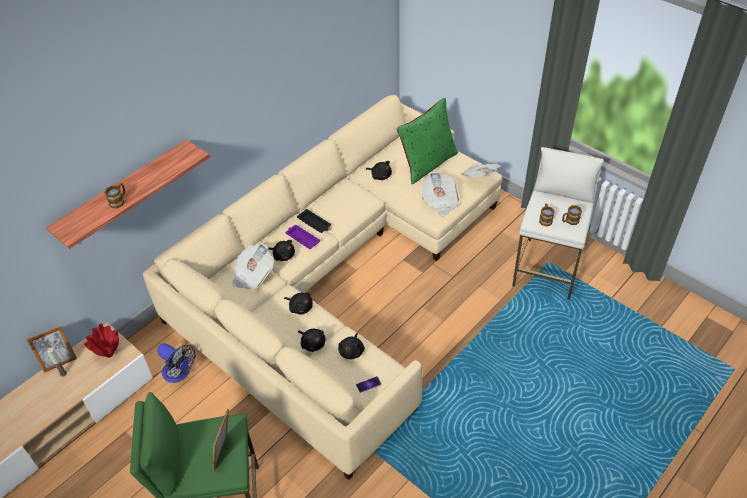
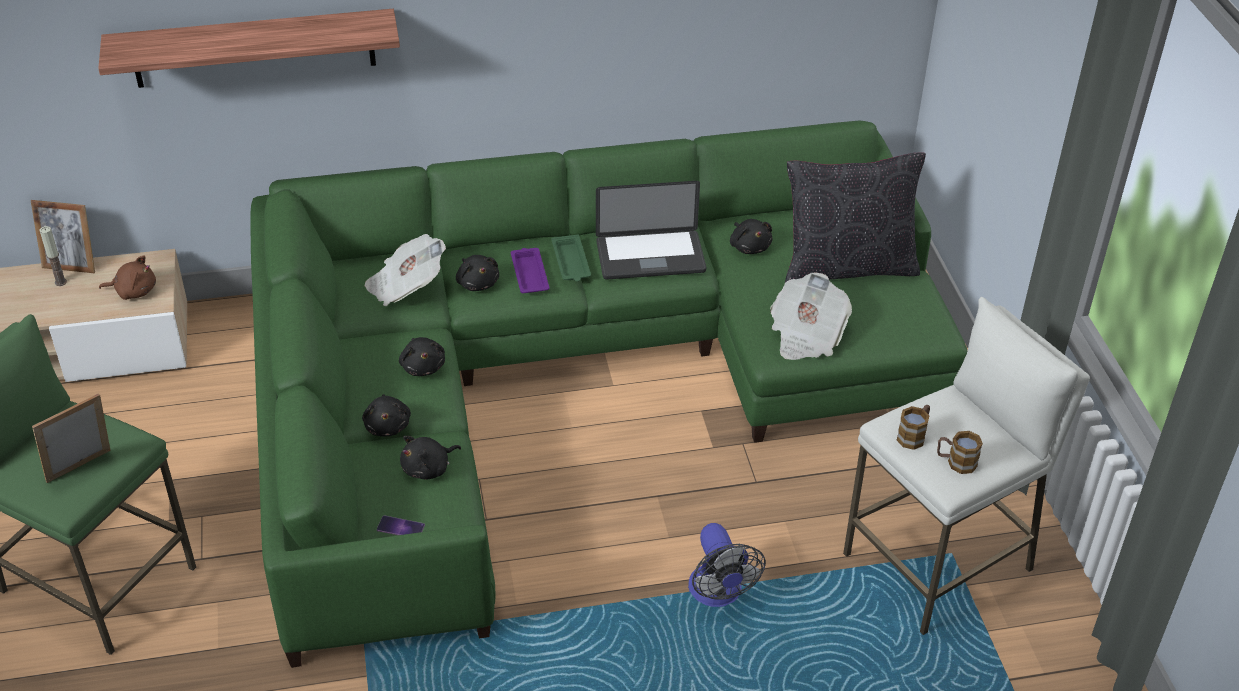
camera: 35 degrees right, 5 degrees down
red vase [84,323,119,358] -> brown plush toy [99,256,156,300]
mug [104,183,125,208] -> none
beige sofa [143,95,503,480] -> green sofa [250,120,967,668]
fan [157,343,196,383] -> fan moved to [688,523,766,607]
black tray [297,209,331,233] -> green tray [551,235,591,281]
green pillow [397,98,458,185] -> black pillow [785,152,926,282]
newspaper [460,164,501,178] -> none
none -> laptop [596,181,706,279]

